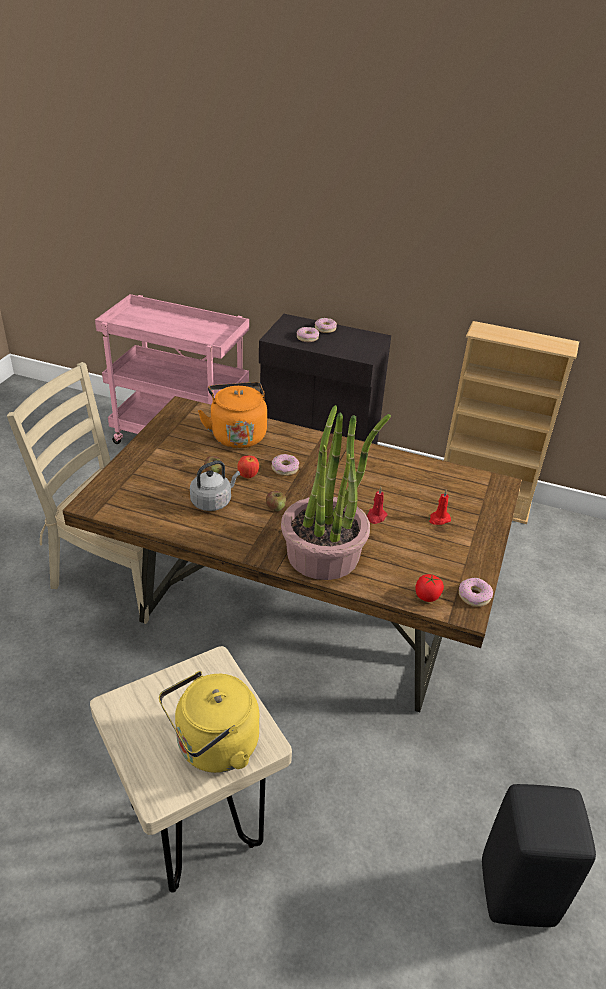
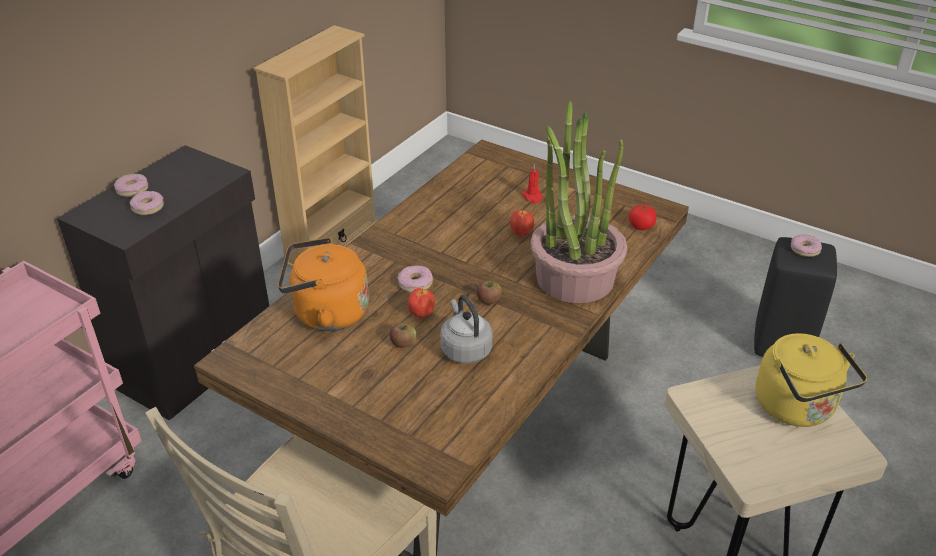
camera: 75 degrees left, 0 degrees up
red candle [367,487,387,524] -> apple [510,210,534,236]
donut [459,578,493,607] -> donut moved to [791,234,822,257]

